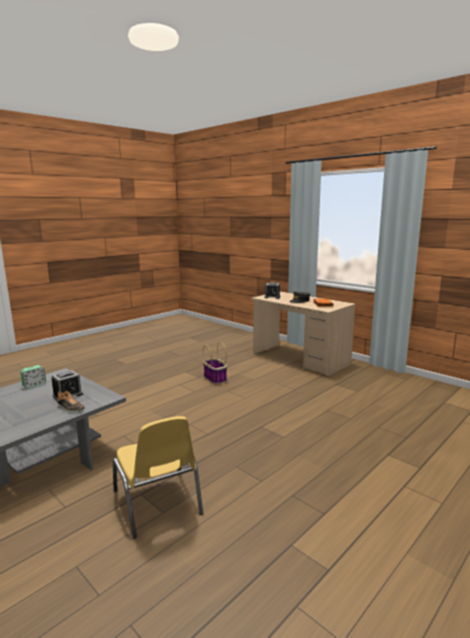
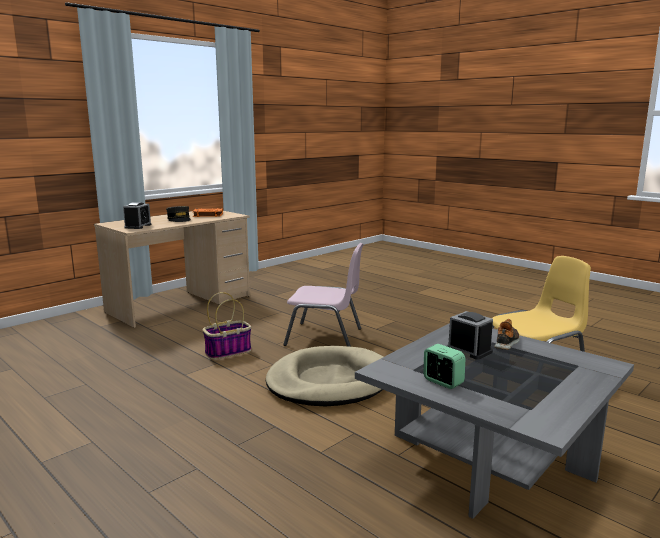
camera: 90 degrees left, 0 degrees up
none -> beige dog bed [266,346,383,406]
none -> pink chair [283,243,364,347]

